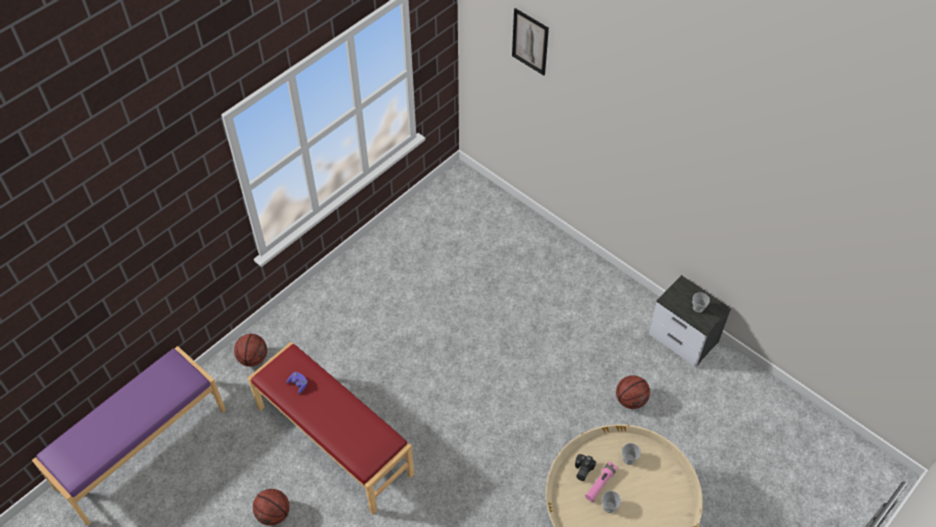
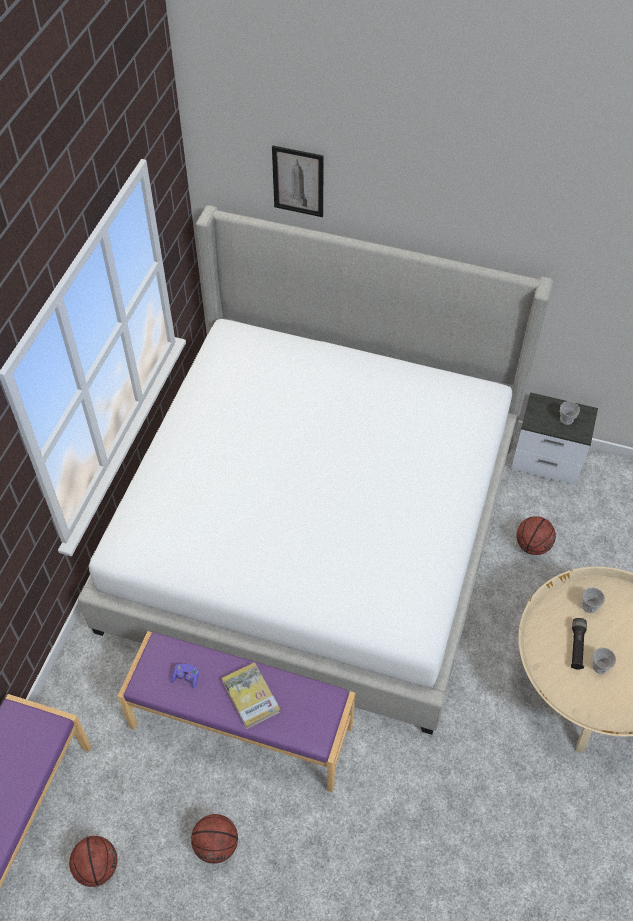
camera: 25 degrees left, 0 degrees up
basketball [234,334,267,367] -> basketball moved to [69,836,117,887]
red bench [248,342,414,514] -> purple bench [118,631,355,792]
camera [575,454,596,481] -> none
pink flashlight [585,462,617,502] -> black flashlight [571,618,587,670]
none -> bed [78,205,553,735]
none -> book [222,662,280,729]

